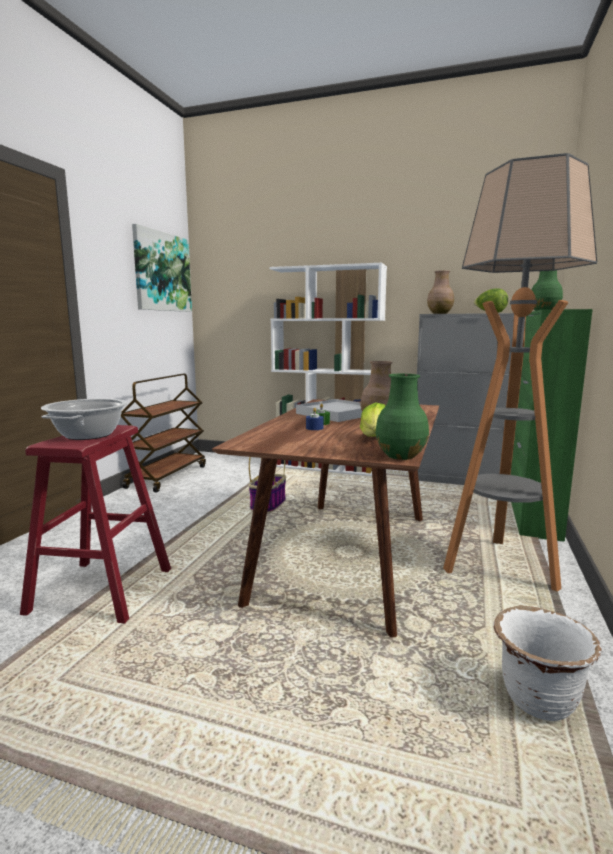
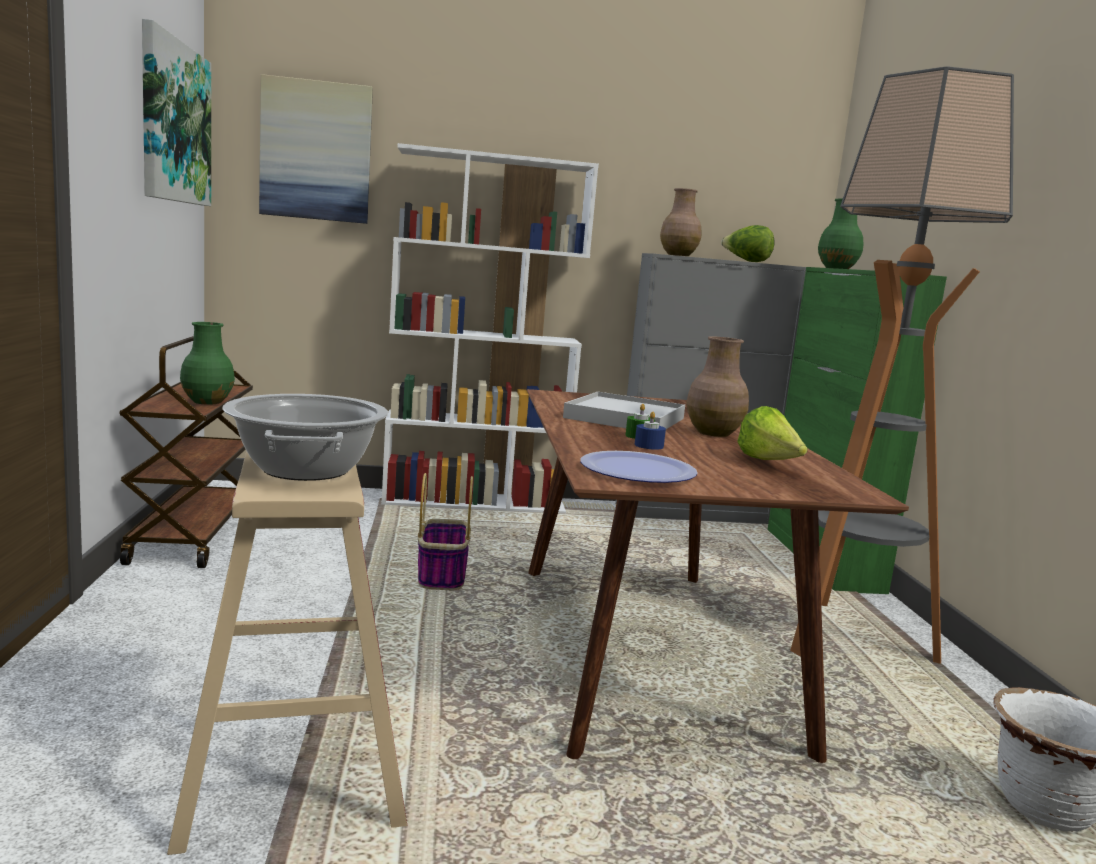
camera: 25 degrees left, 0 degrees up
red stool [20,425,171,623] -> beige stool [167,451,408,855]
green vase [375,374,429,460] -> green vase moved to [180,322,235,405]
none -> picture [259,74,373,224]
none -> plate [580,451,698,483]

